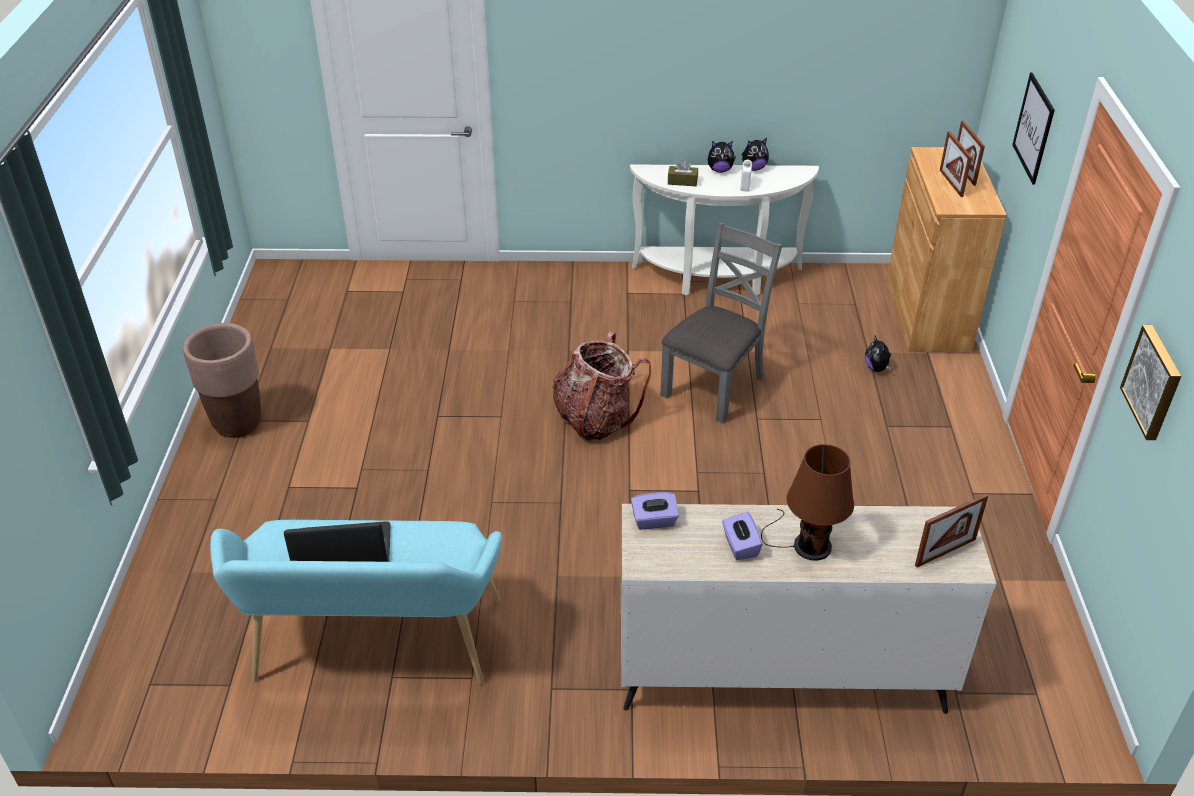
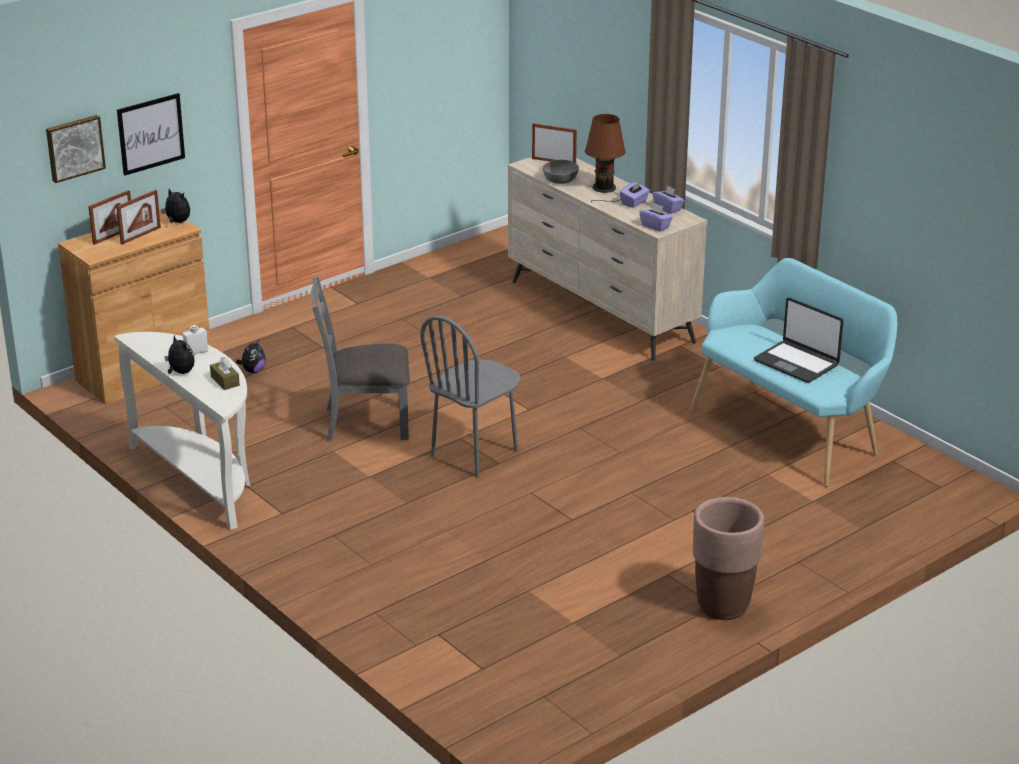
camera: 130 degrees left, 10 degrees down
backpack [552,331,651,441] -> grey chair [420,315,520,477]
plush toy [742,138,769,171] -> plush toy moved to [161,189,190,223]
picture [1120,325,1181,440] -> picture moved to [46,115,106,183]
none -> grey bowl [543,160,579,184]
none -> purple tissue box [653,185,685,214]

